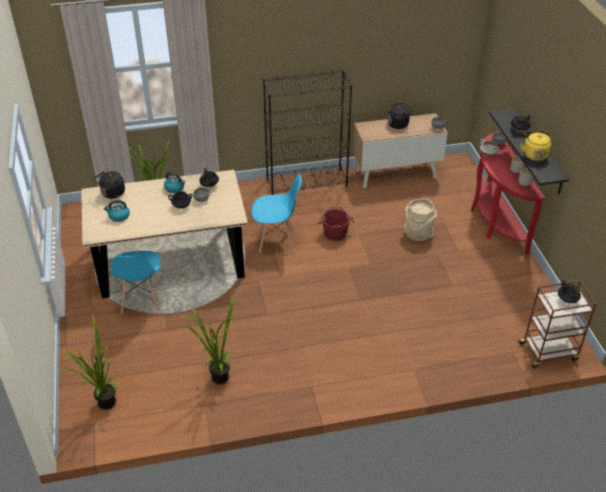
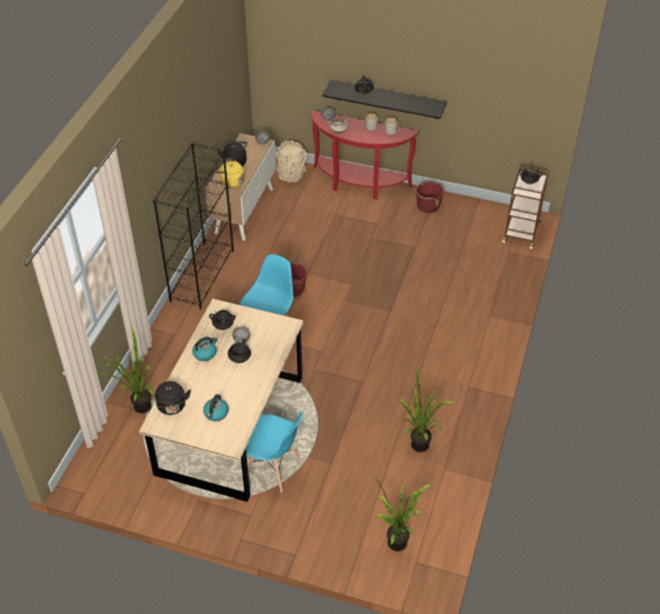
camera: 60 degrees left, 5 degrees up
beige bucket [404,198,437,241] -> beige bucket moved to [276,141,307,183]
yellow kettle [521,131,551,161] -> yellow kettle moved to [215,158,244,188]
none -> red bucket [415,181,444,213]

